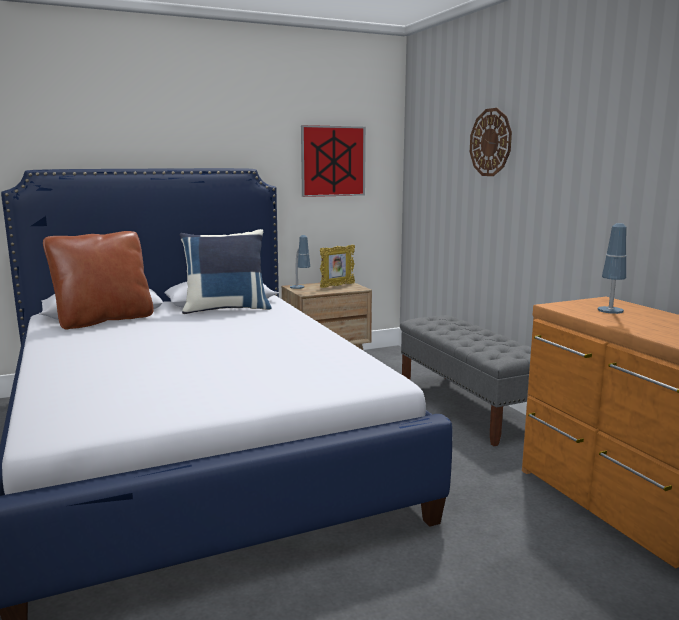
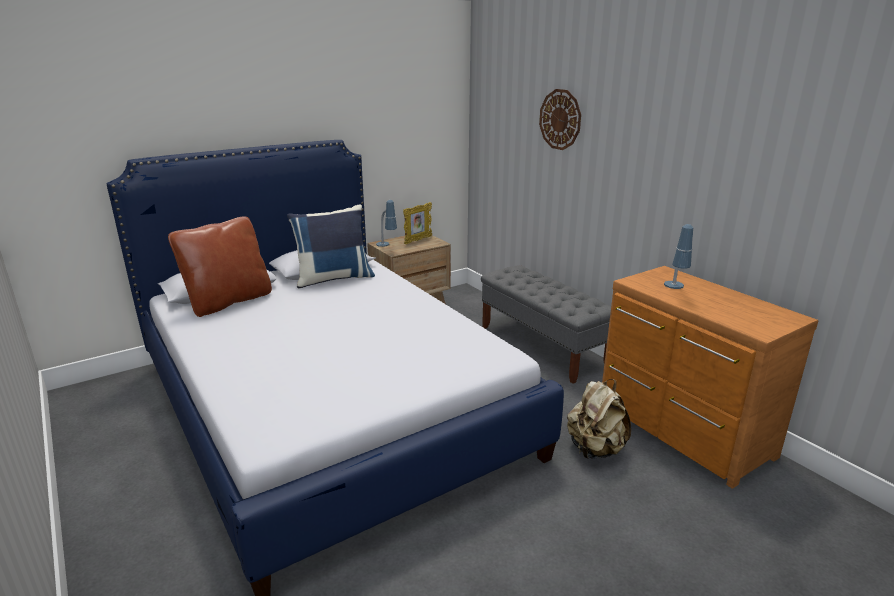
camera: 10 degrees left, 10 degrees up
picture [301,125,366,197] -> none
none -> beige backpack [567,379,631,459]

